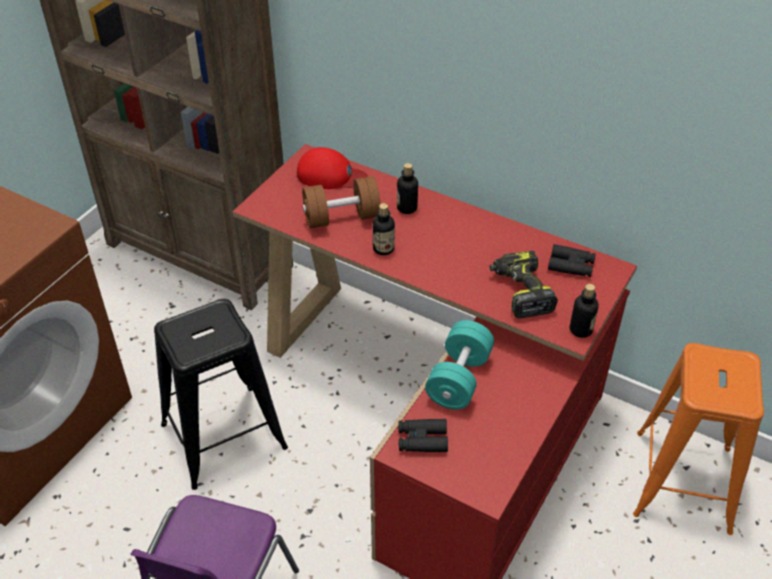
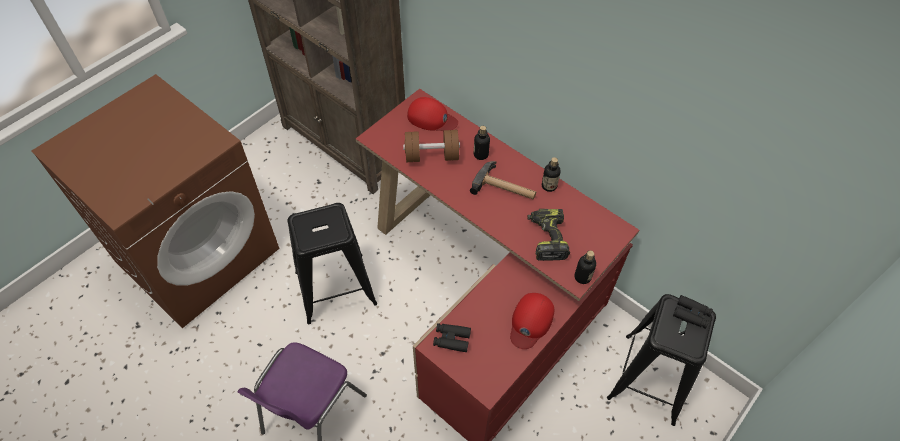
camera: 10 degrees right, 10 degrees up
bottle [373,203,395,255] -> bottle moved to [542,157,561,192]
turquoise dumbbell [425,320,494,410] -> none
black binoculars [548,244,596,277] -> black binoculars moved to [673,295,713,329]
orange stool [633,343,764,535] -> black stool [607,294,716,426]
none -> hammer [470,161,536,199]
none -> red cap [510,293,554,349]

